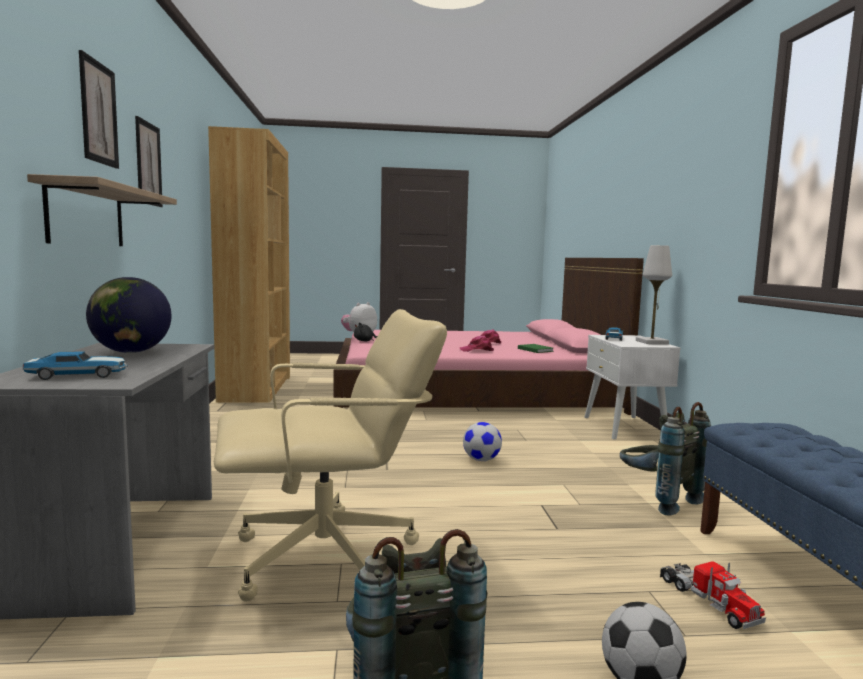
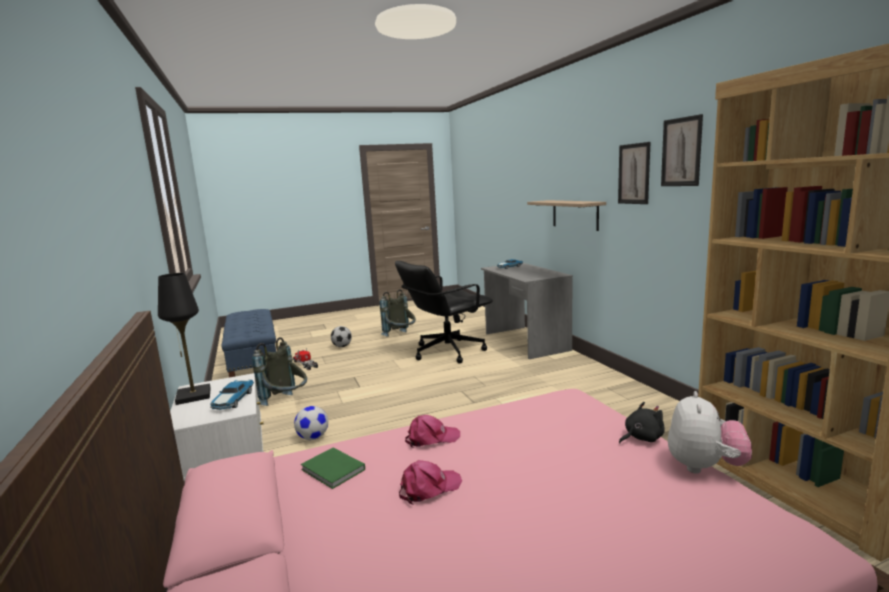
camera: 165 degrees right, 5 degrees up
picture [79,50,119,169] -> picture moved to [661,114,703,186]
globe [86,277,172,353] -> none
beige office chair [214,309,447,602] -> black office chair [395,261,493,364]
football [463,422,502,461] -> football moved to [294,406,328,440]
white table lamp [636,245,672,344] -> black table lamp [158,273,211,405]

